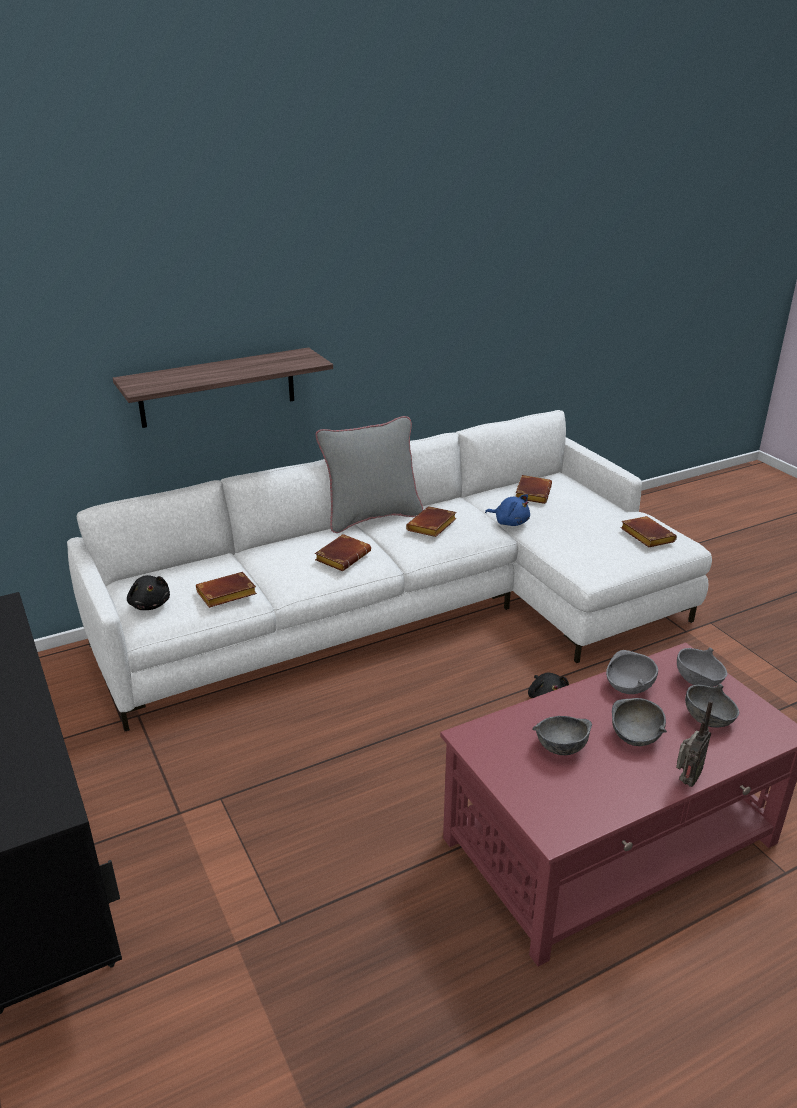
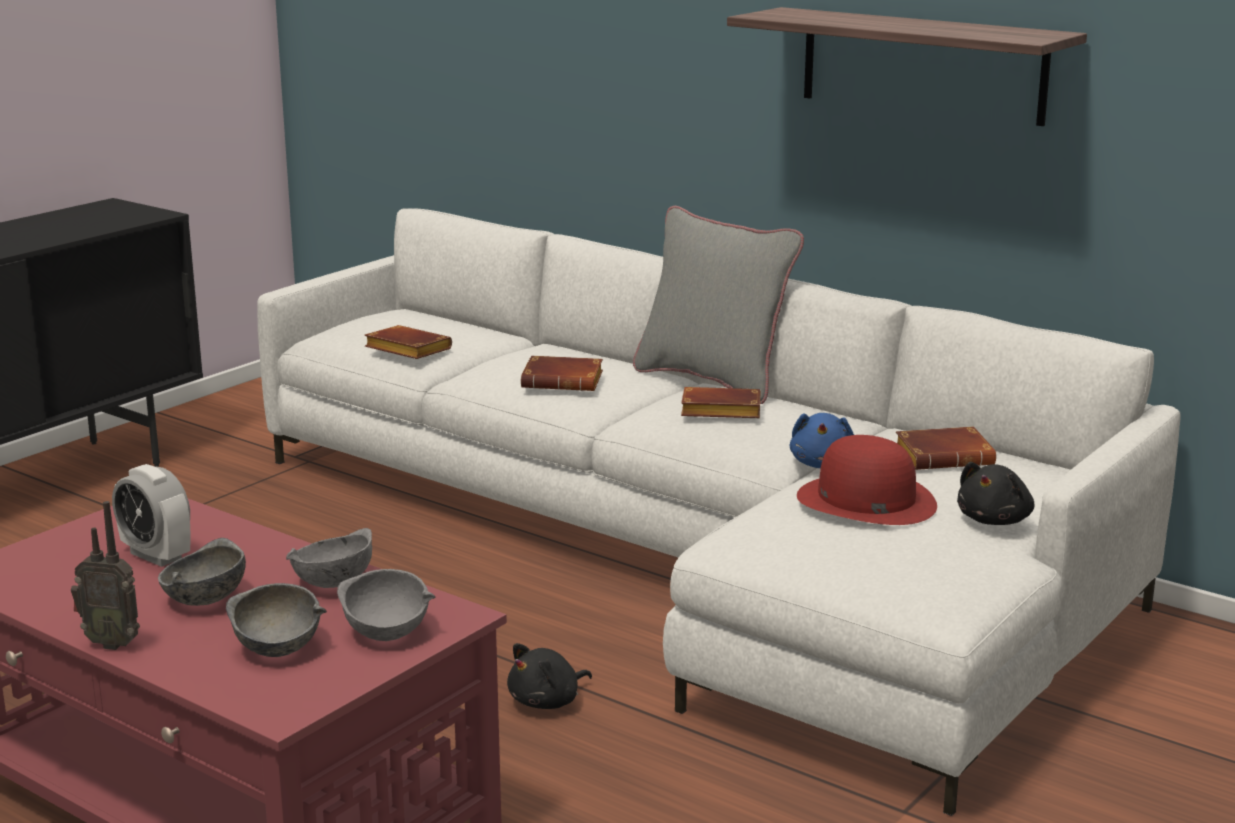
camera: 65 degrees right, 10 degrees down
shelf [113,347,333,428] -> shelf moved to [727,7,1087,126]
black plush toy [127,575,170,610] -> black plush toy moved to [957,462,1034,525]
grey bowl [532,716,592,755] -> alarm clock [112,464,191,567]
brown book [620,516,677,547] -> none
none -> red hat [797,435,937,525]

